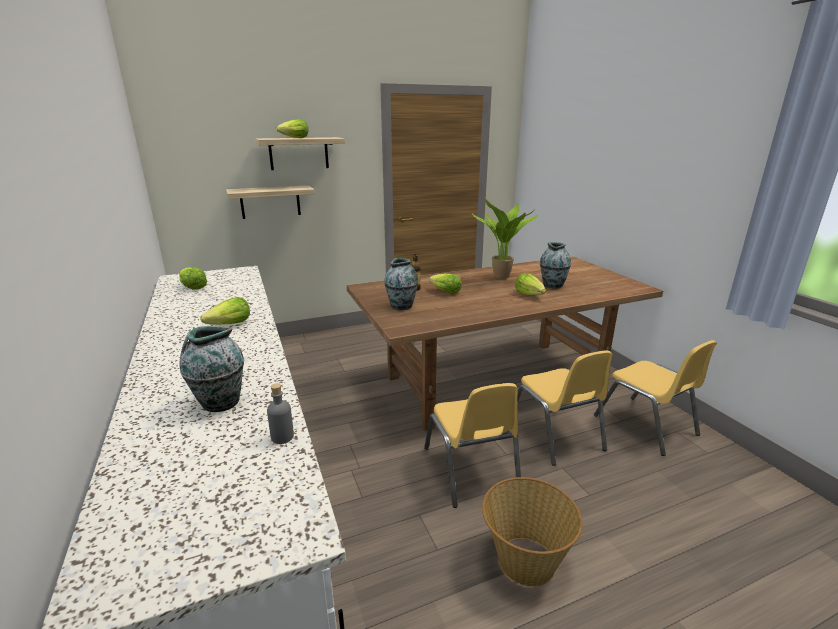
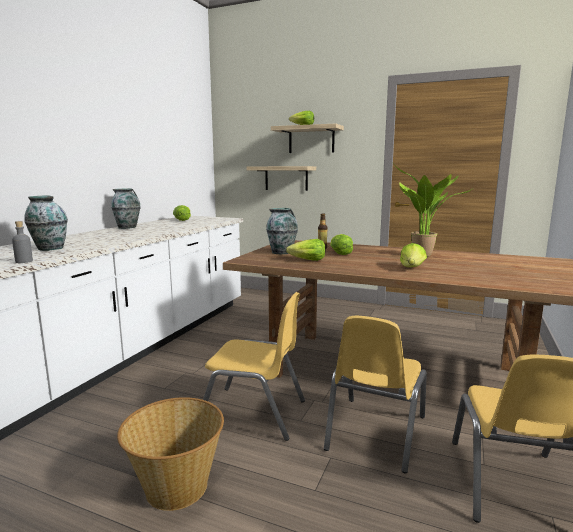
camera: 45 degrees right, 10 degrees down
lettuce [200,297,250,325] -> lettuce moved to [286,239,325,261]
yellow chair [424,383,521,508] -> yellow chair turned 105 degrees counterclockwise [203,292,305,441]
vase [540,242,571,289] -> vase moved to [111,188,141,229]

